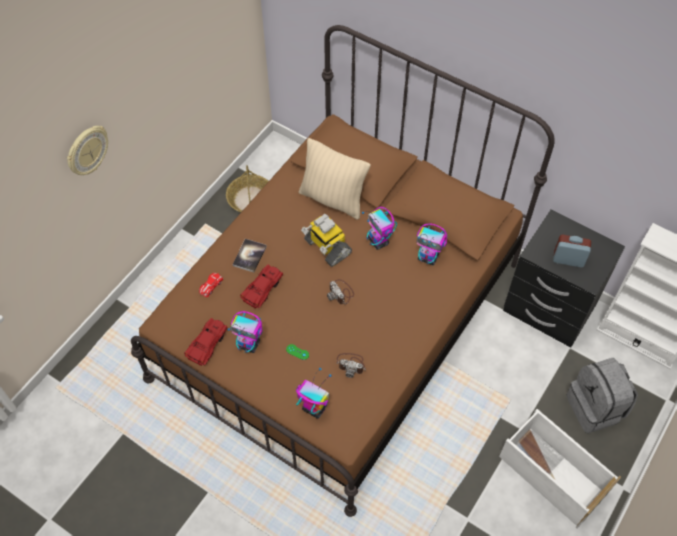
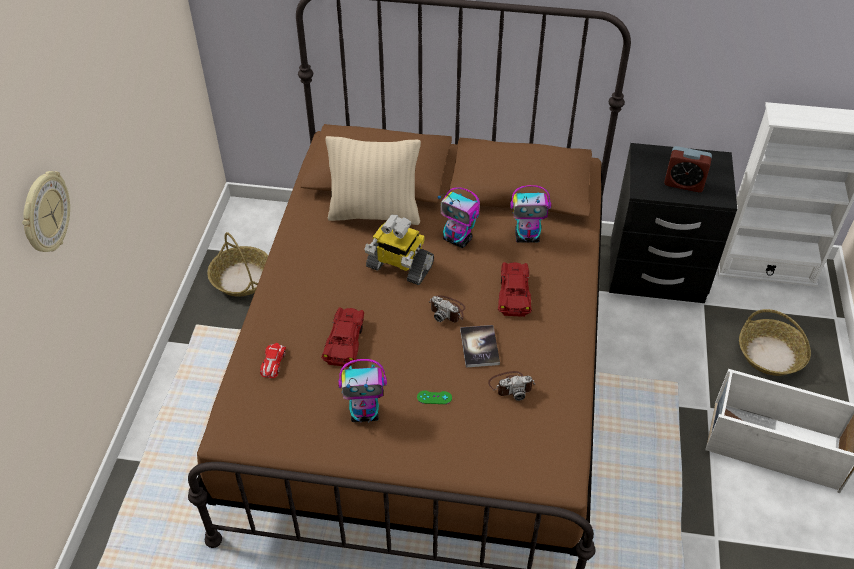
camera: 25 degrees left, 10 degrees down
red toy car [184,318,227,366] -> red toy car moved to [498,262,532,317]
book [232,239,267,272] -> book moved to [460,325,500,368]
toy robot [296,368,332,419] -> none
alarm clock [553,235,591,267] -> alarm clock turned 150 degrees counterclockwise [664,146,712,192]
grey backpack [566,358,638,433] -> basket [739,309,811,376]

